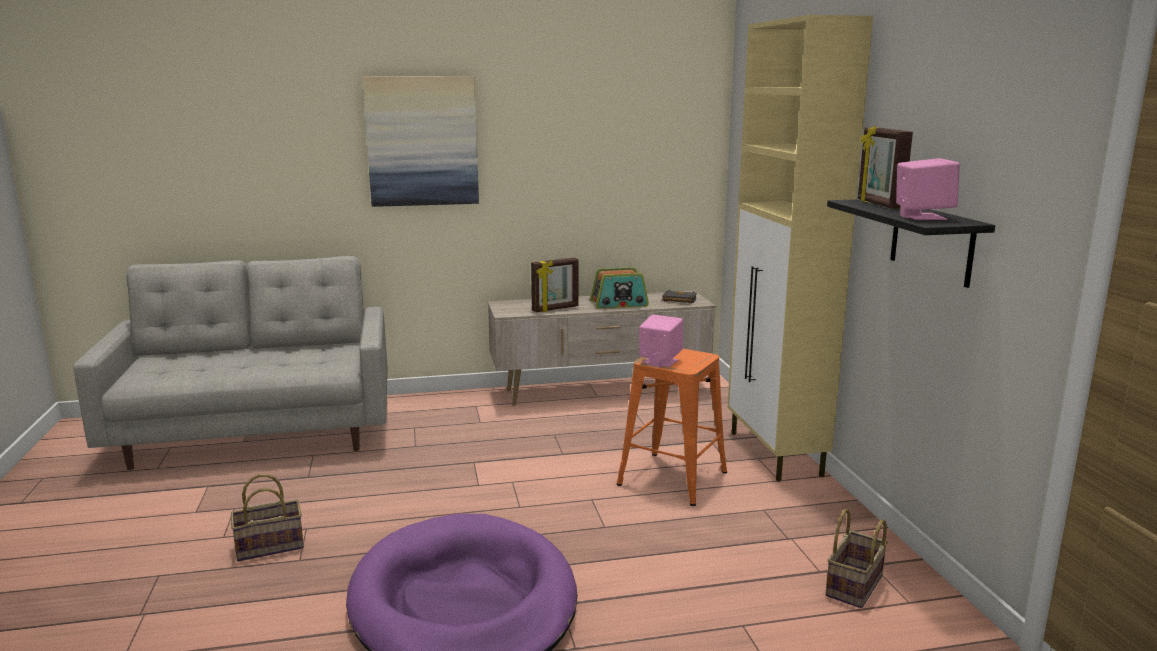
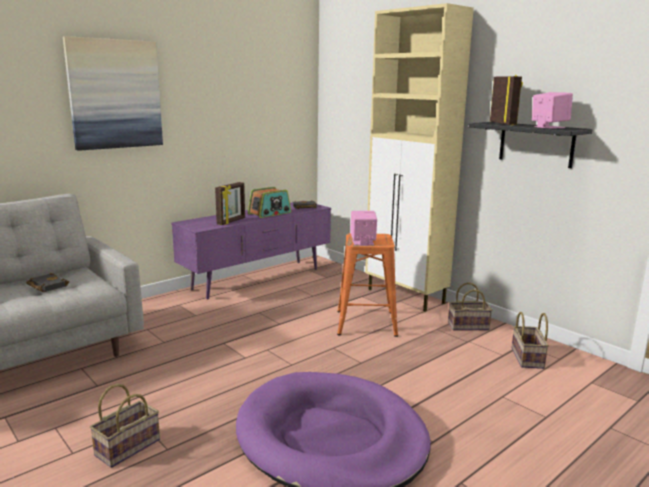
camera: 30 degrees left, 0 degrees up
beige tv stand [488,291,716,406] -> purple tv stand [171,201,331,300]
picture frame [858,126,913,209] -> picture frame turned 150 degrees counterclockwise [490,75,523,125]
none -> black book [26,273,69,292]
none -> basket [448,282,492,330]

